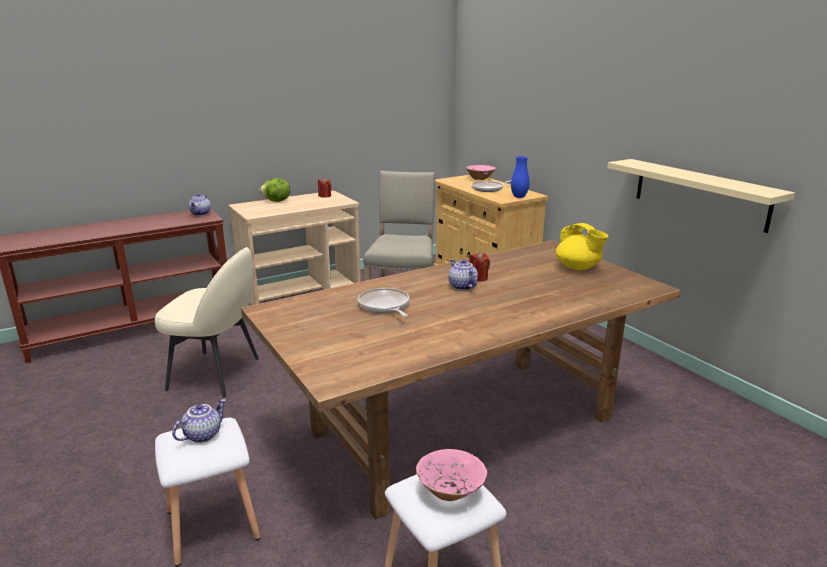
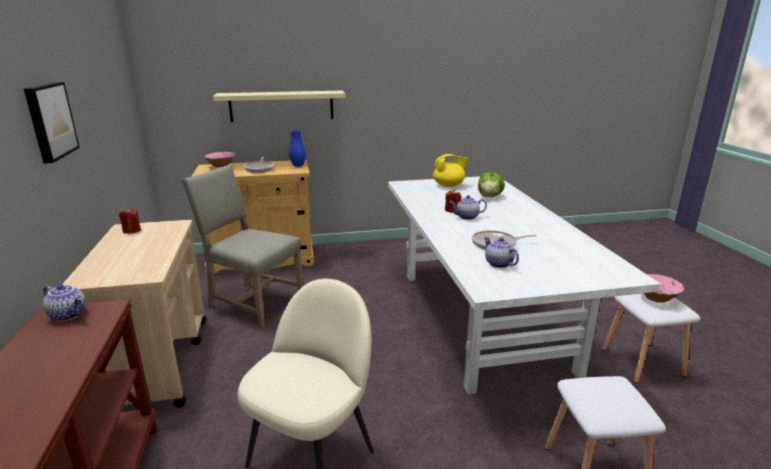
camera: 70 degrees left, 0 degrees up
teapot [172,399,226,443] -> teapot moved to [484,237,519,268]
brown dining table [241,240,680,520] -> white dining table [388,176,660,395]
lettuce [259,178,290,202] -> lettuce moved to [478,172,505,197]
beige shelf [607,159,795,233] -> beige shelf moved to [213,91,346,122]
none -> picture [24,82,80,163]

